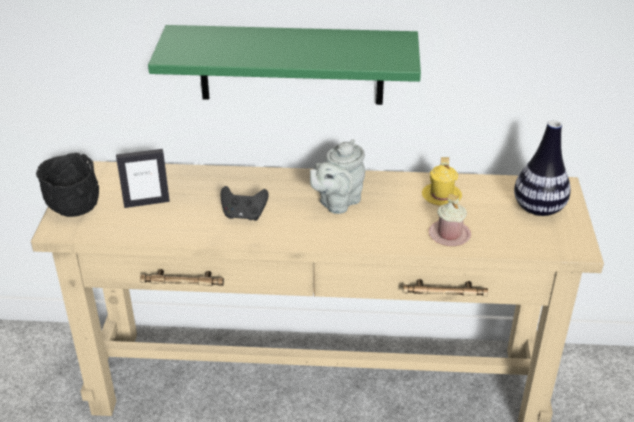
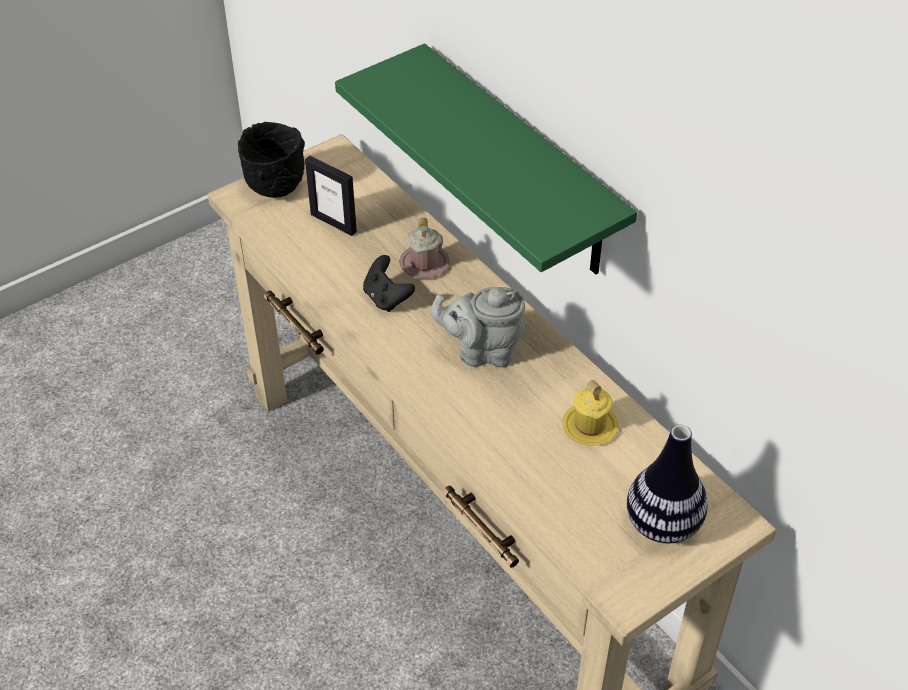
camera: 50 degrees right, 10 degrees up
pink mug [429,194,471,246] -> pink mug moved to [399,217,449,279]

